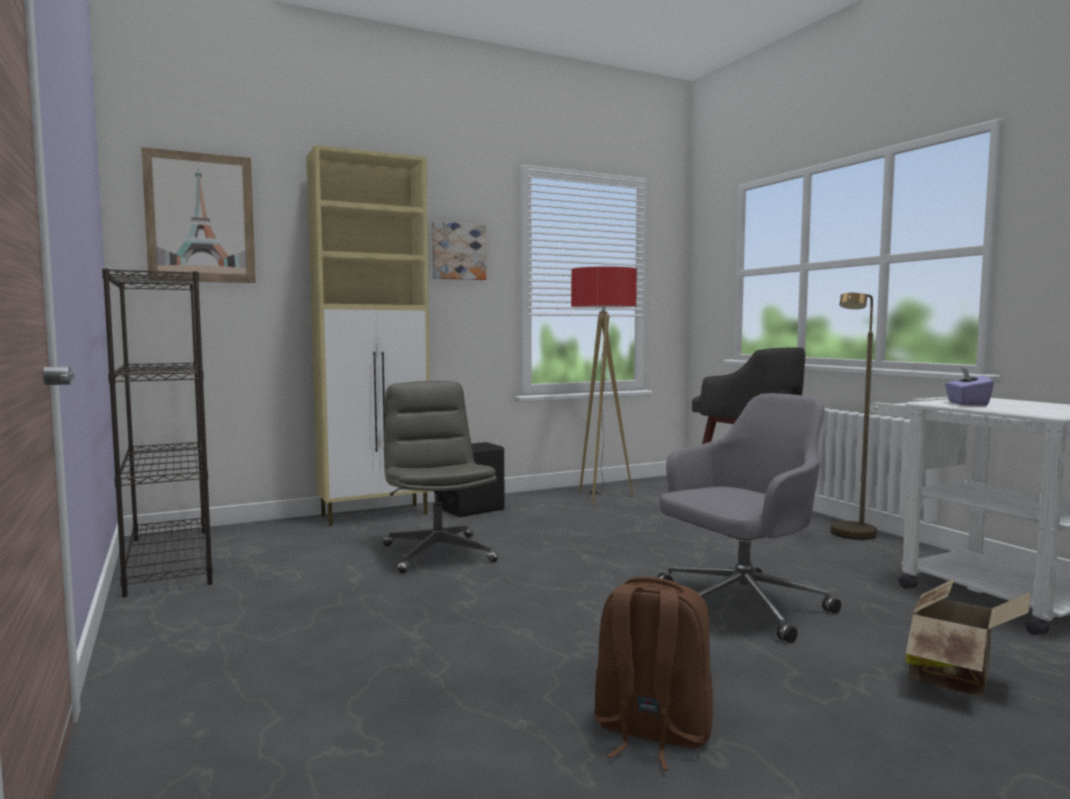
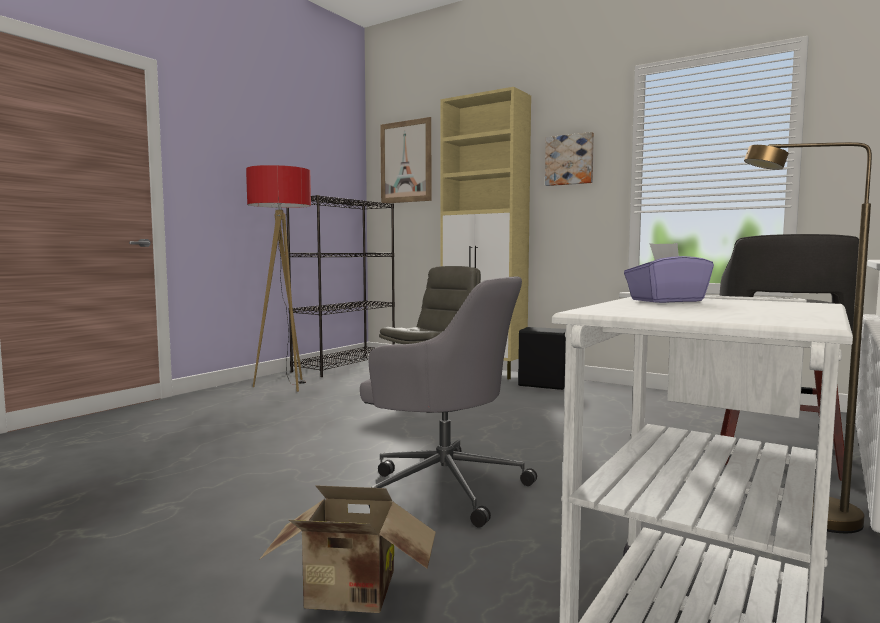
camera: 60 degrees right, 0 degrees up
floor lamp [571,266,637,505] -> floor lamp moved to [246,165,311,392]
brown backpack [595,577,713,771] -> none

